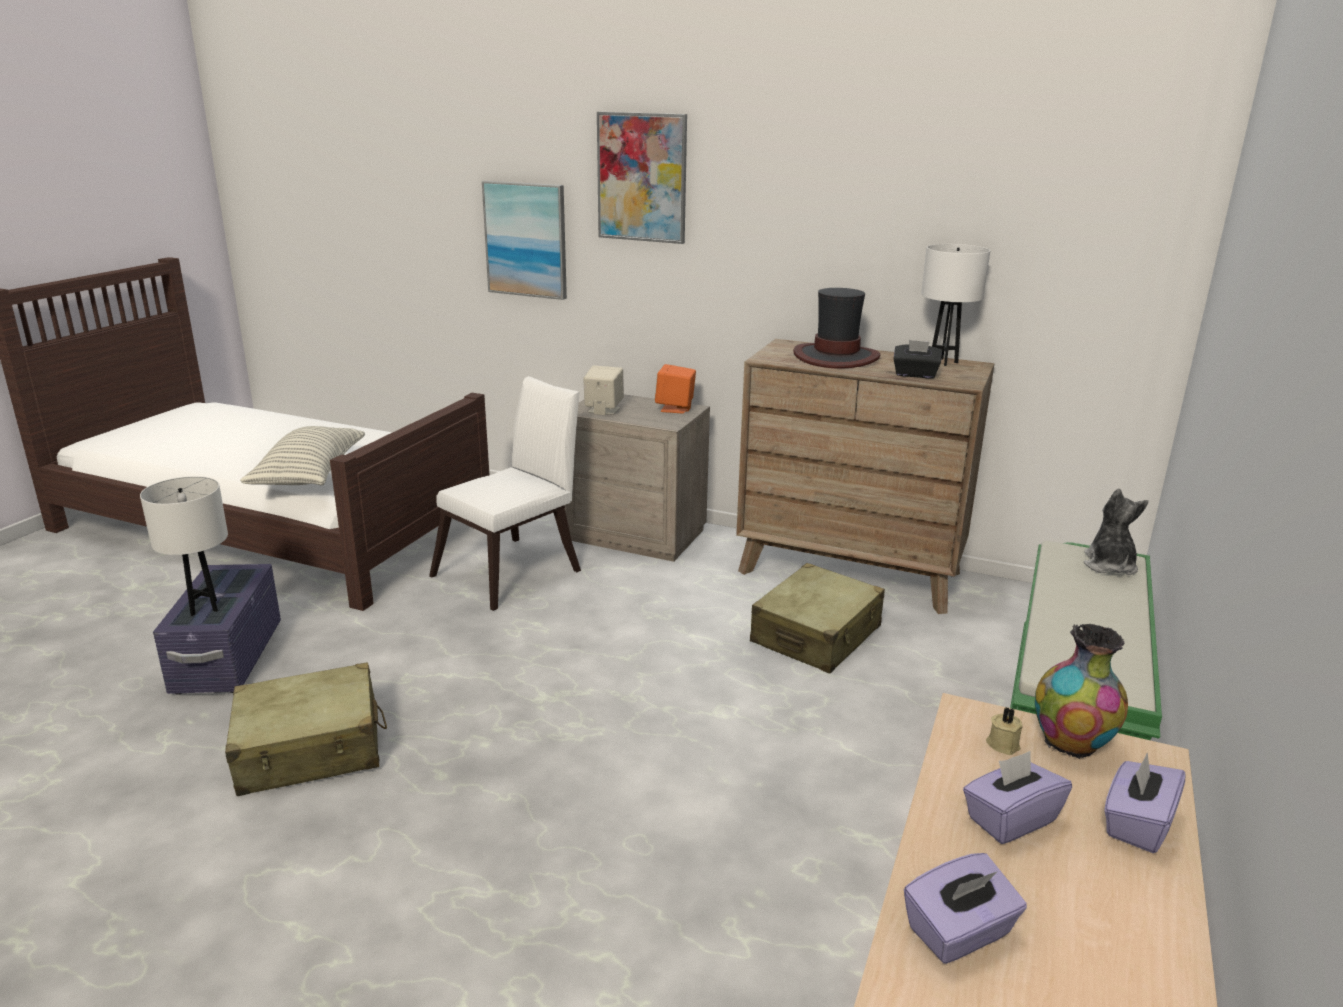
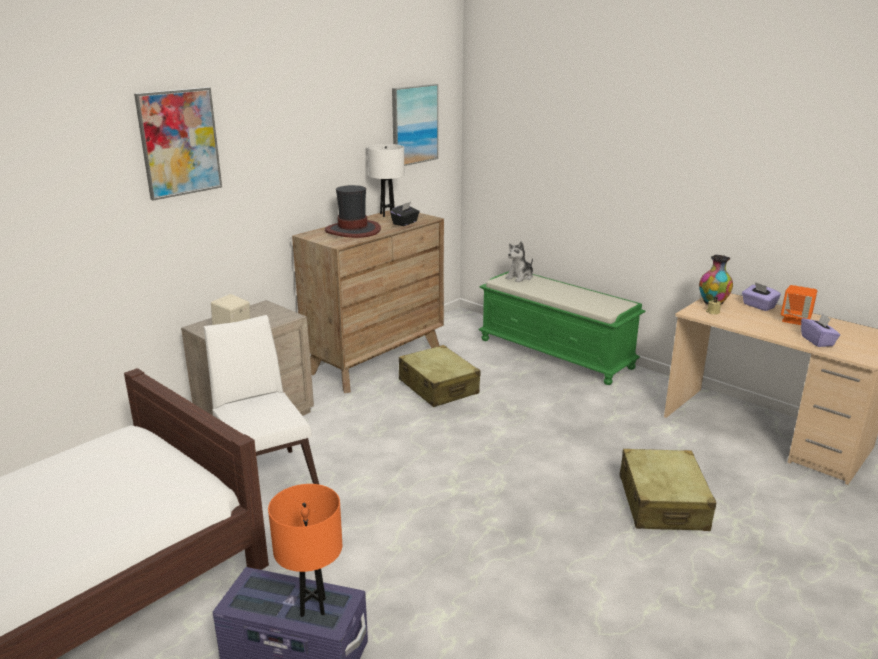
camera: 70 degrees left, 0 degrees up
white table lamp [140,476,228,616] -> orange table lamp [268,484,342,617]
beige suitcase [225,662,387,796] -> beige suitcase moved to [620,449,717,531]
pillow [240,426,365,486] -> none
picture [482,181,567,300] -> picture moved to [392,84,438,166]
orange speaker [655,364,696,414] -> orange speaker moved to [781,285,817,325]
purple tissue box [963,751,1072,844] -> none
plush toy [1084,488,1148,575] -> plush toy turned 75 degrees counterclockwise [505,241,533,282]

